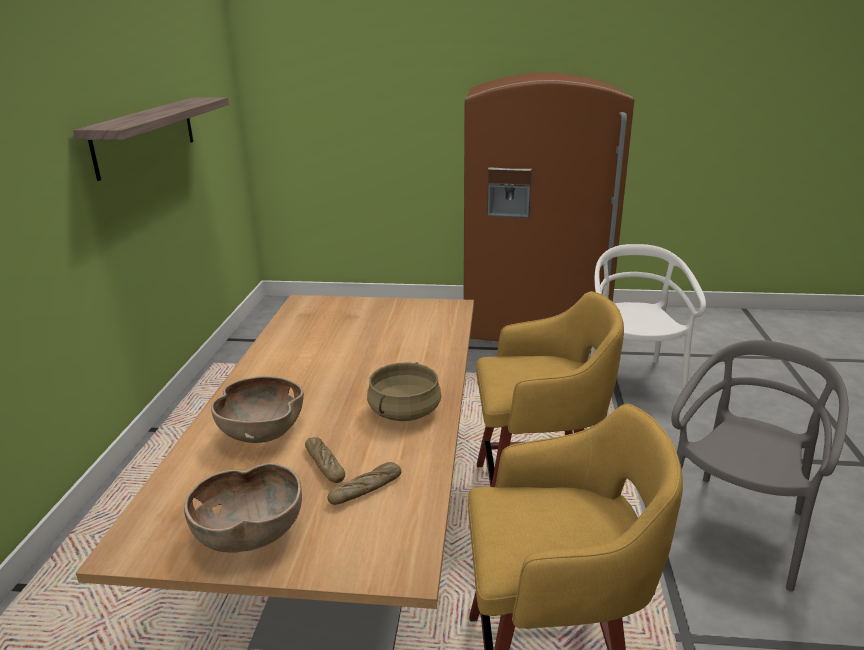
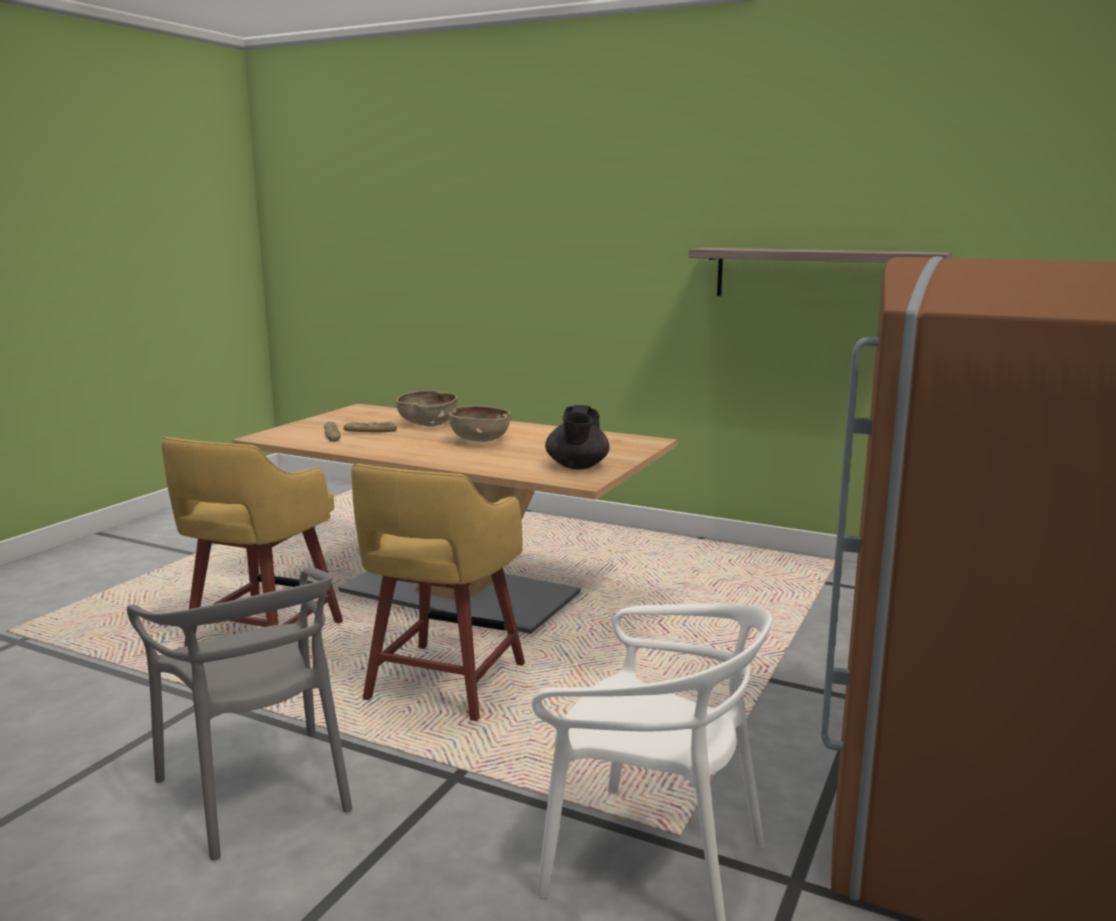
camera: 110 degrees right, 10 degrees down
brown bowl [184,463,302,552] -> brown bowl moved to [449,406,511,442]
beige cooking pot [367,362,442,421] -> none
none -> black teapot [545,405,610,470]

